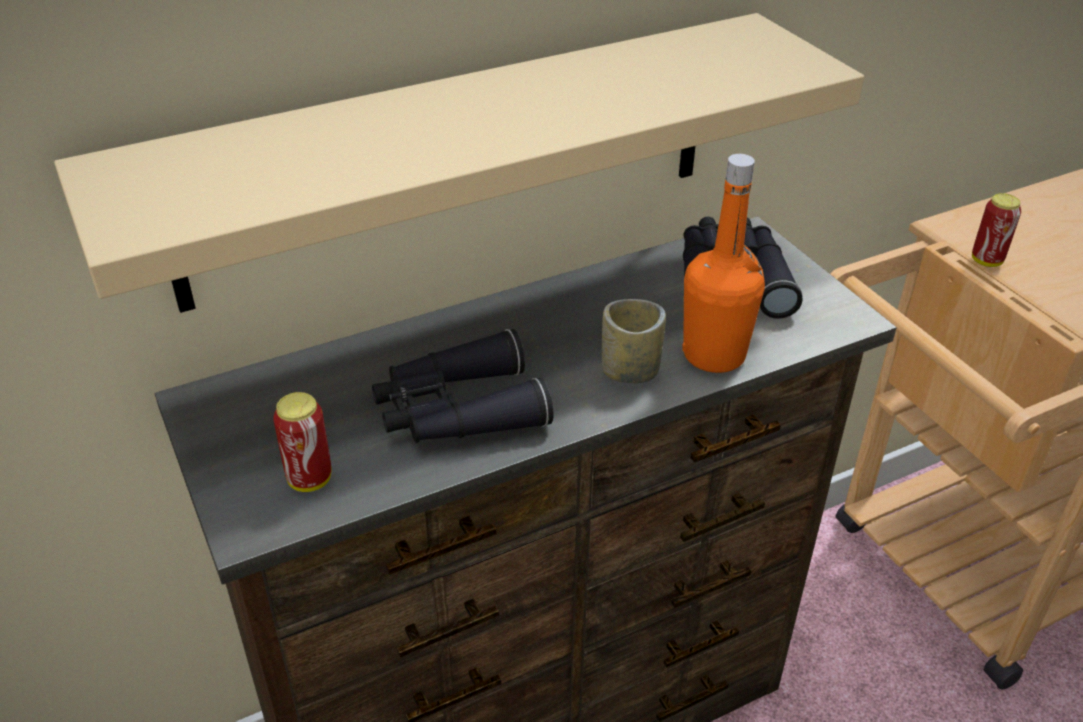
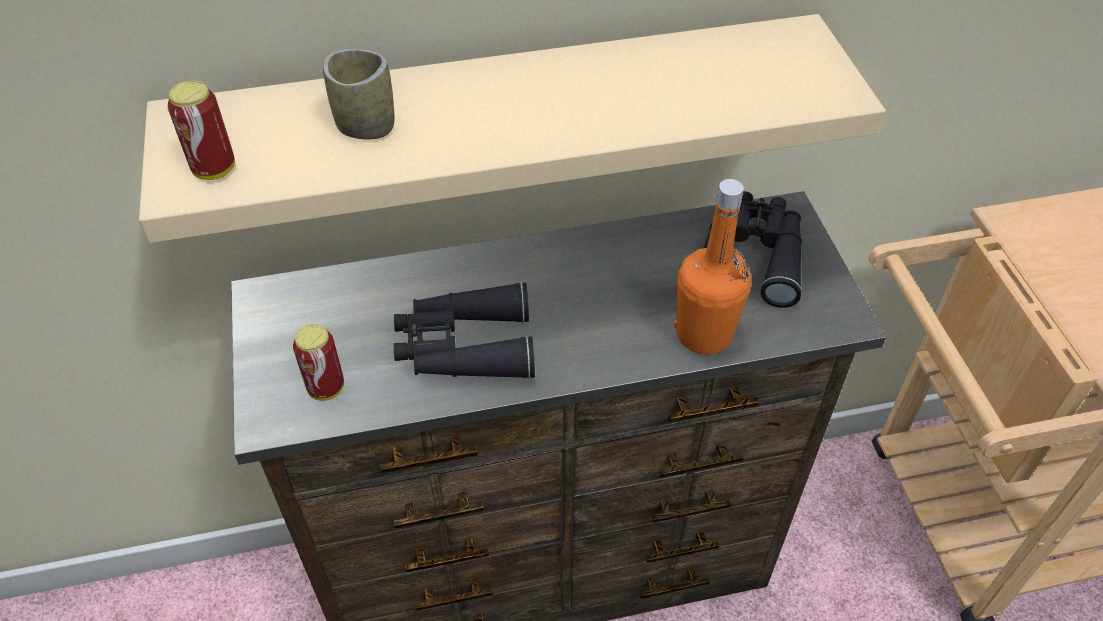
camera: 15 degrees right, 10 degrees up
cup [602,299,666,383] -> cup moved to [323,49,394,140]
can [972,193,1021,267] -> can moved to [168,80,235,180]

